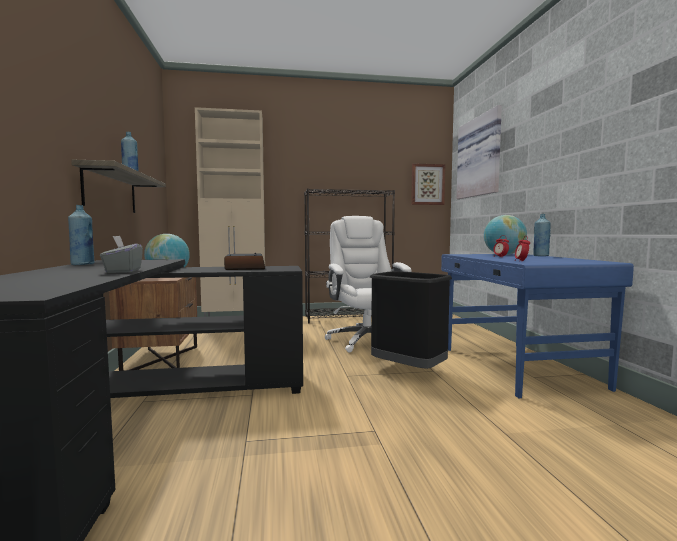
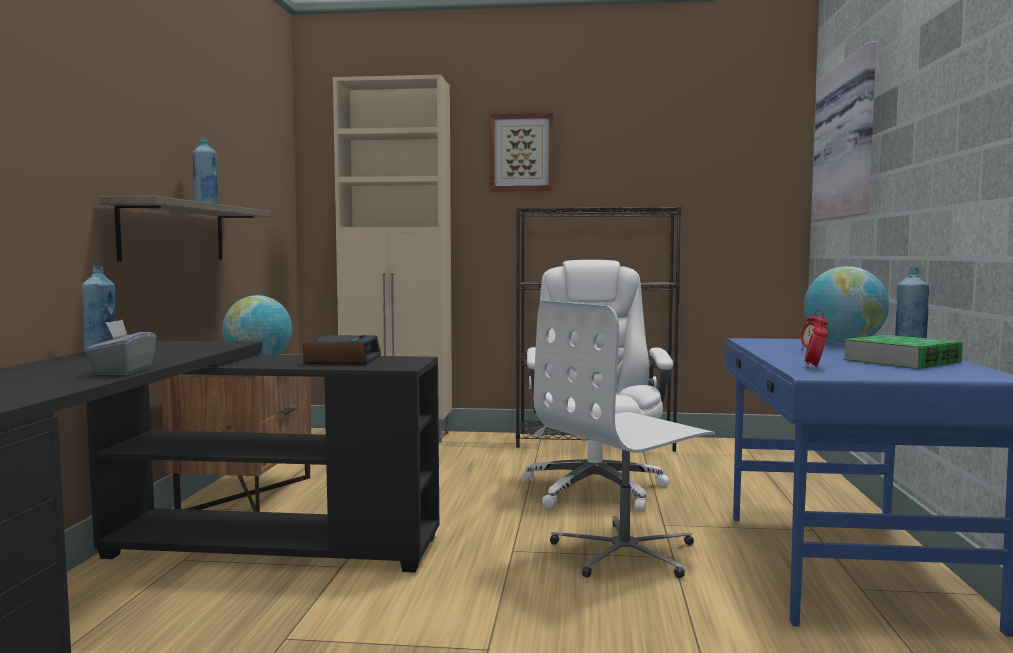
camera: 15 degrees right, 0 degrees up
black trash can [370,271,452,369] -> white office chair [534,301,715,578]
picture [411,163,445,205] -> picture moved to [490,113,554,191]
none -> book [843,335,963,369]

